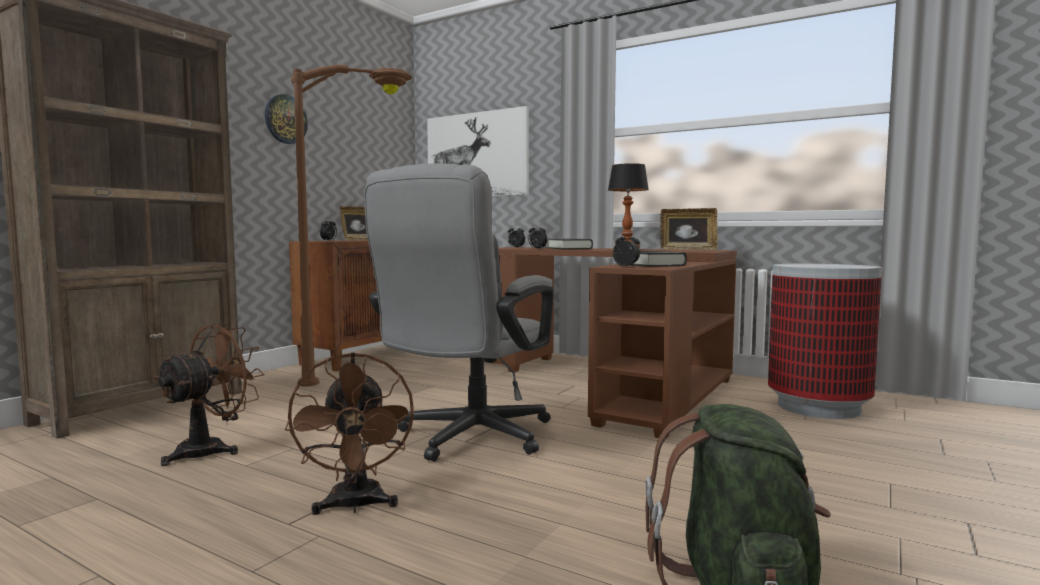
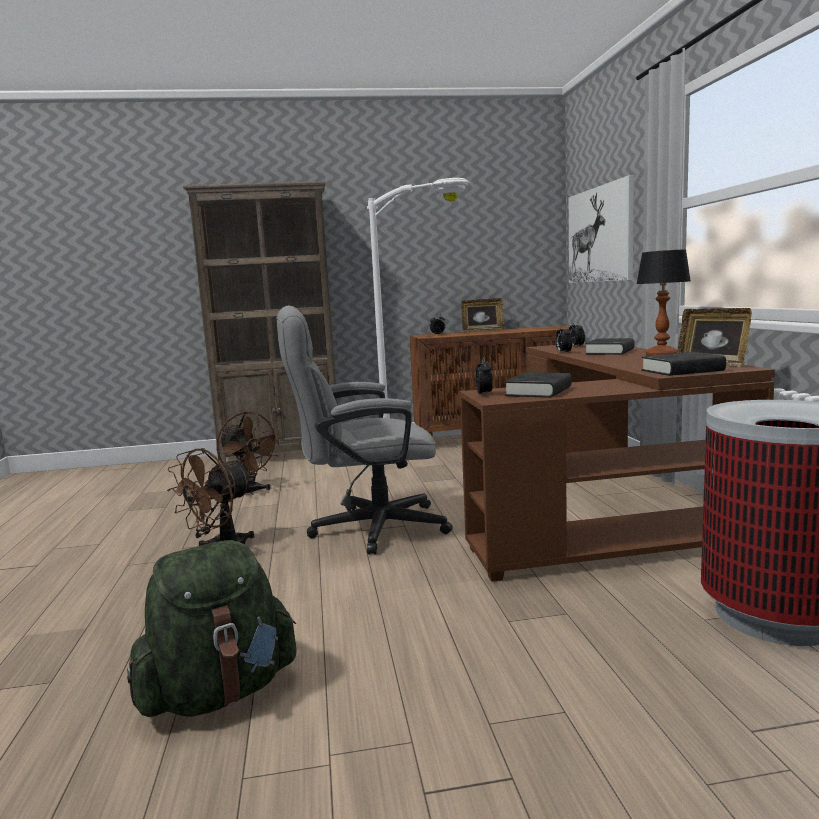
camera: 50 degrees right, 5 degrees up
brown fan [153,323,264,466] -> brown fan turned 60 degrees clockwise [216,412,281,495]
wall clock [265,94,308,144] -> none
brown floor lamp [291,65,412,387] -> white floor lamp [367,178,470,418]
none -> black book [641,352,726,376]

